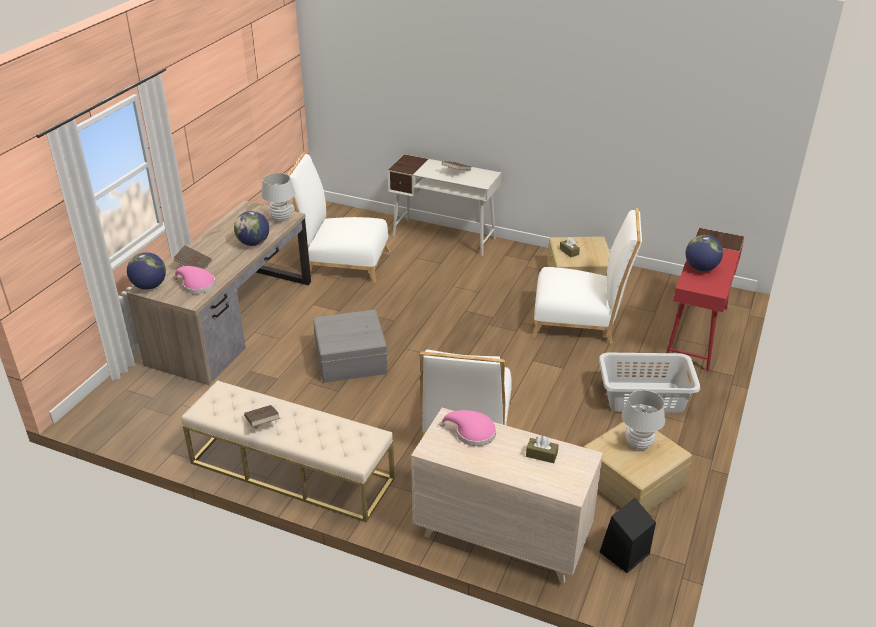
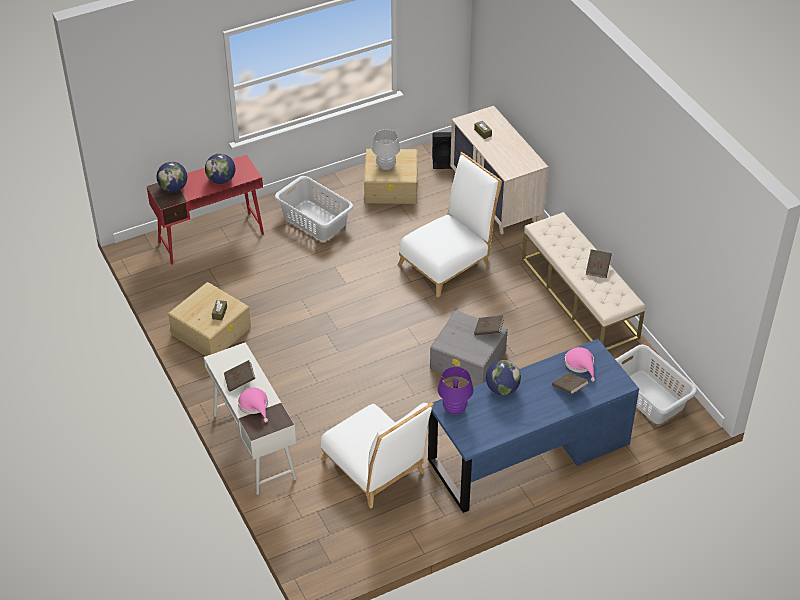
camera: 140 degrees left, 10 degrees up
brown desk [127,200,311,385] -> blue desk [428,339,639,513]
globe [127,252,166,290] -> globe moved to [157,162,187,192]
white table lamp [261,173,295,222] -> purple table lamp [438,367,473,414]
pink hat [439,410,496,446] -> pink hat moved to [238,388,268,422]
white chair [532,208,642,344] -> none
none -> brown book [474,315,504,335]
none -> grey laundry basket [615,345,697,424]

